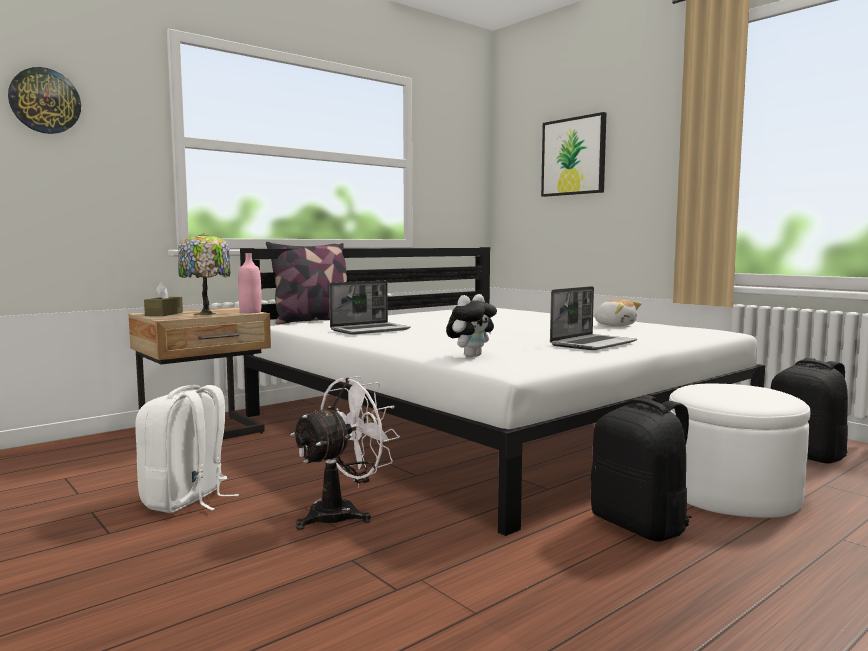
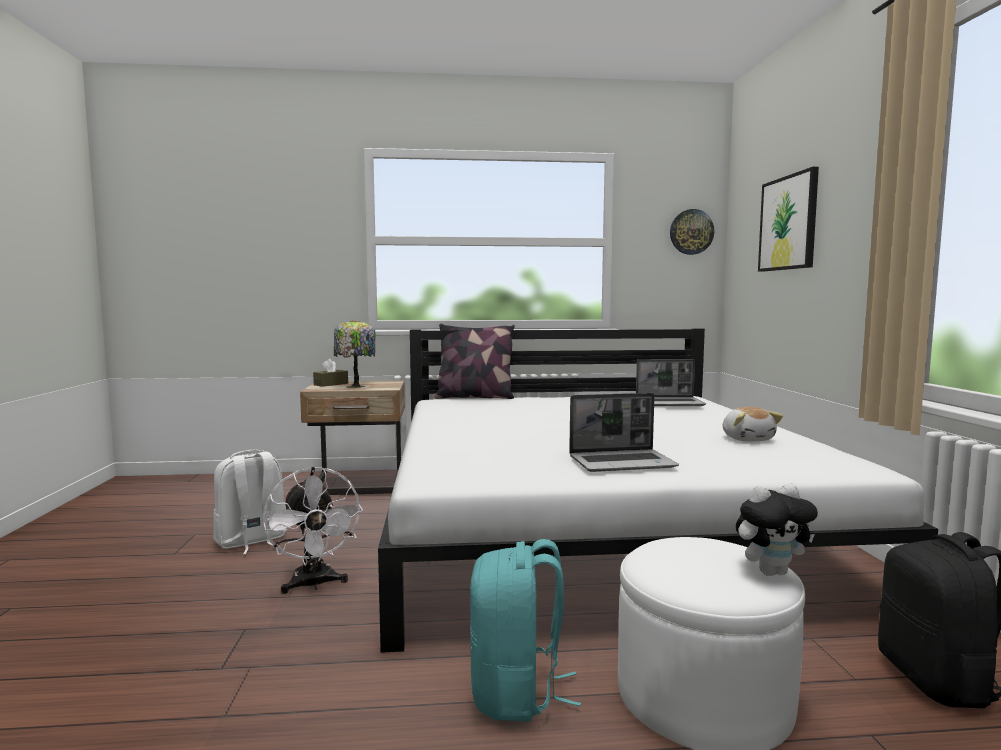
camera: 35 degrees right, 0 degrees up
wall clock [8,67,81,134] -> wall clock moved to [670,209,714,255]
pink bottle [238,253,262,313] -> none
white fan [290,376,400,530] -> white fan turned 75 degrees clockwise [263,467,363,594]
laptop [329,281,411,335] -> laptop moved to [636,359,706,406]
plush toy [446,294,497,357] -> plush toy moved to [736,484,818,576]
black backpack [590,395,692,542] -> turquoise backpack [470,539,581,722]

